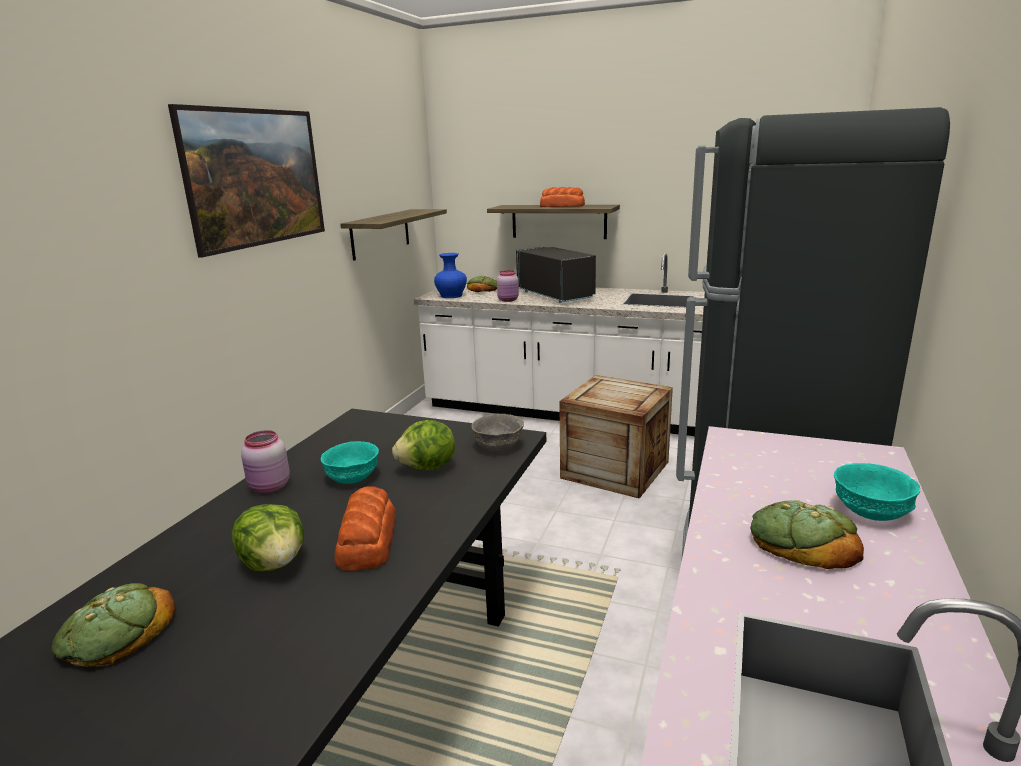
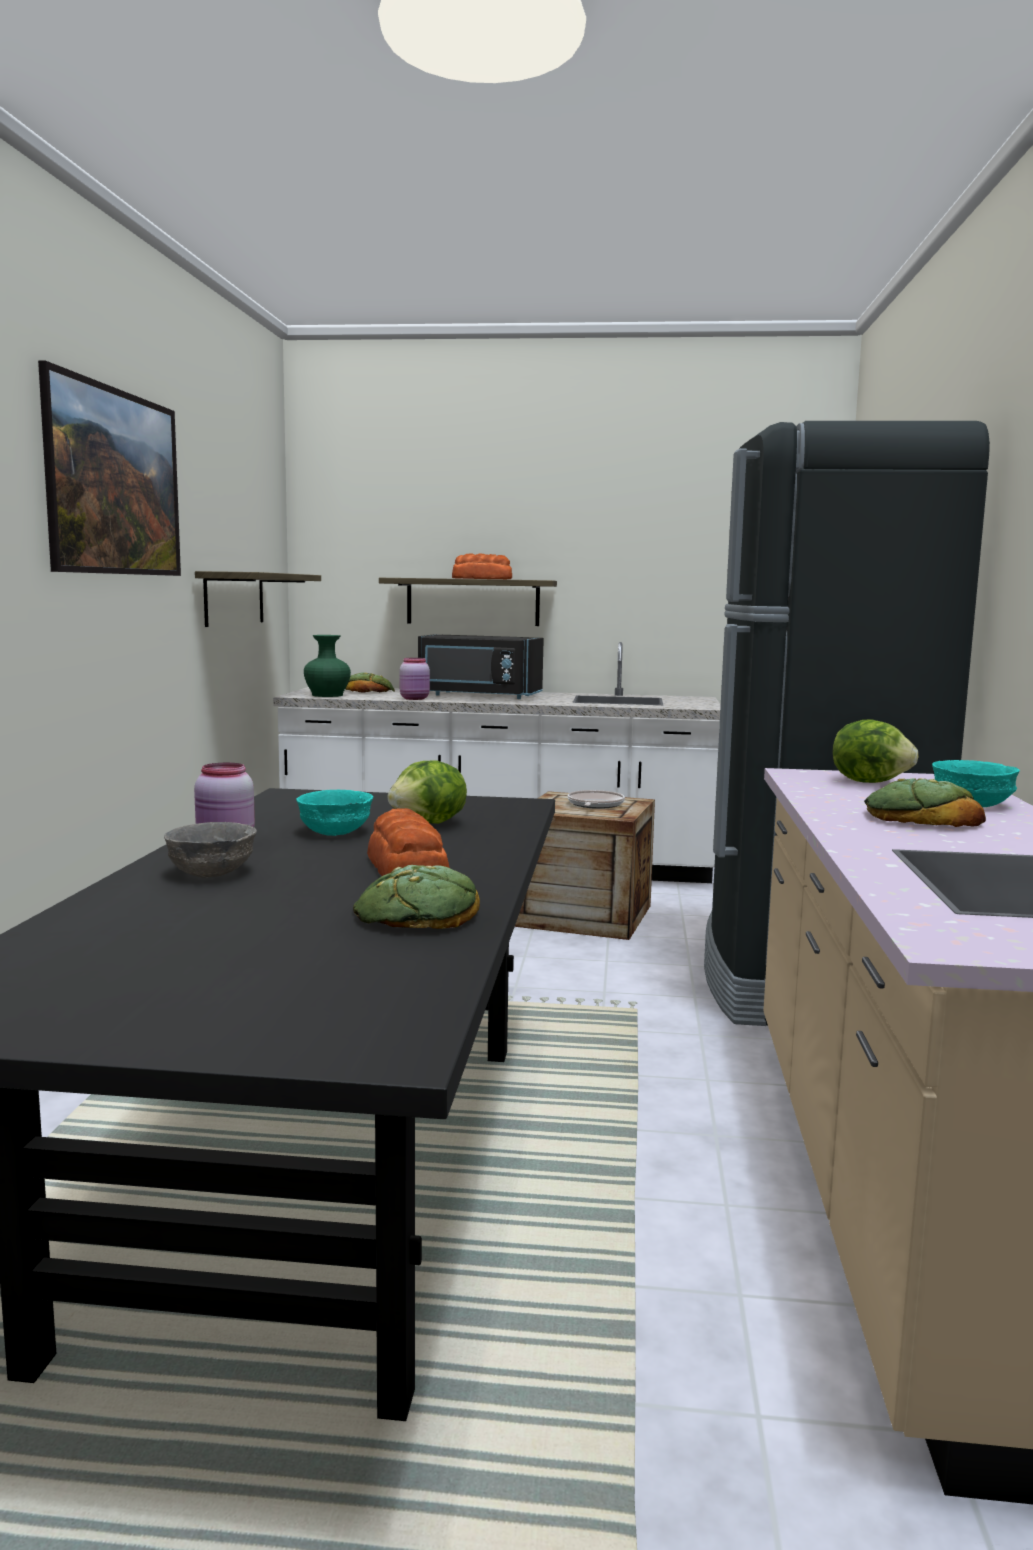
camera: 15 degrees left, 10 degrees down
bread [52,583,175,667] -> bread moved to [353,865,480,929]
lettuce [232,504,304,572] -> lettuce moved to [832,719,918,783]
blue vase [434,253,467,298] -> green vase [304,635,351,697]
grey bowl [471,414,524,451] -> grey bowl moved to [164,822,257,878]
black microwave [516,247,596,303] -> black microwave turned 150 degrees clockwise [418,635,544,699]
none -> frying pan [567,790,625,809]

